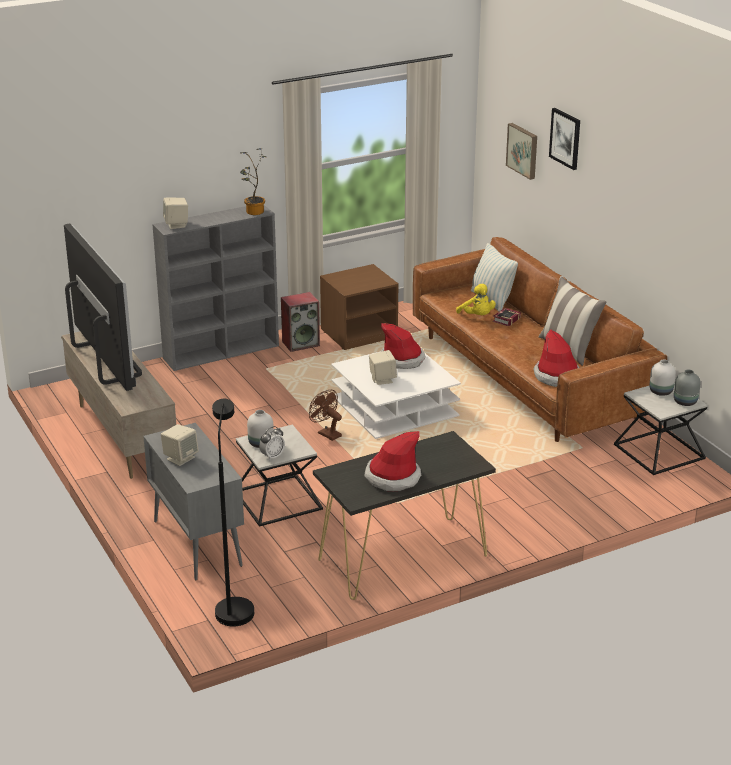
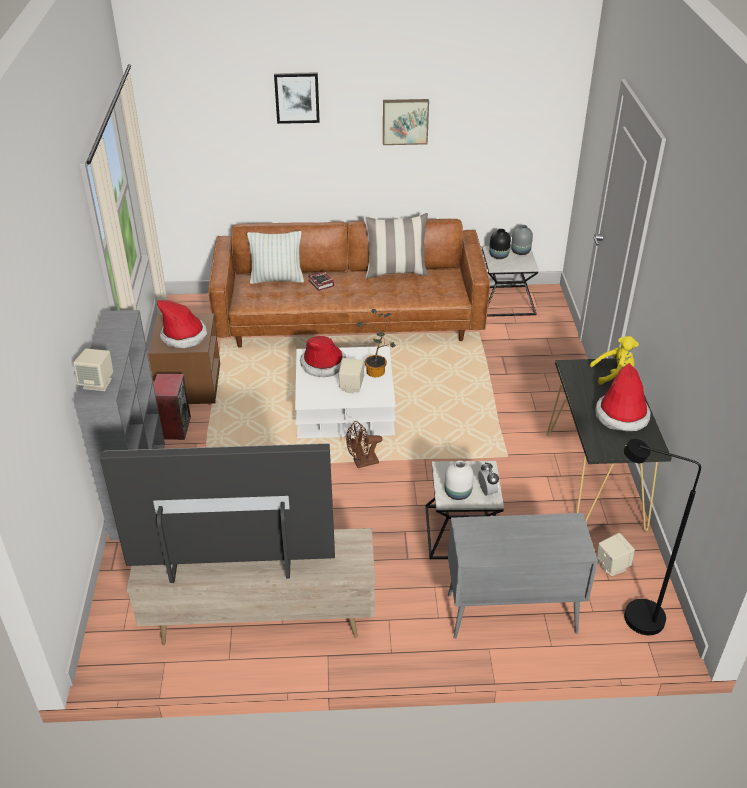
camera: 65 degrees left, 10 degrees up
beige speaker [161,424,199,466] -> beige speaker moved to [597,533,635,576]
potted plant [240,148,266,215] -> potted plant moved to [357,309,396,377]
yellow plush toy [456,284,496,315] -> yellow plush toy moved to [590,336,639,385]
picture [506,123,537,180] -> picture moved to [383,99,429,145]
hat [534,329,579,387] -> hat moved to [157,300,207,348]
white vase [649,360,676,396] -> black vase [489,229,511,259]

